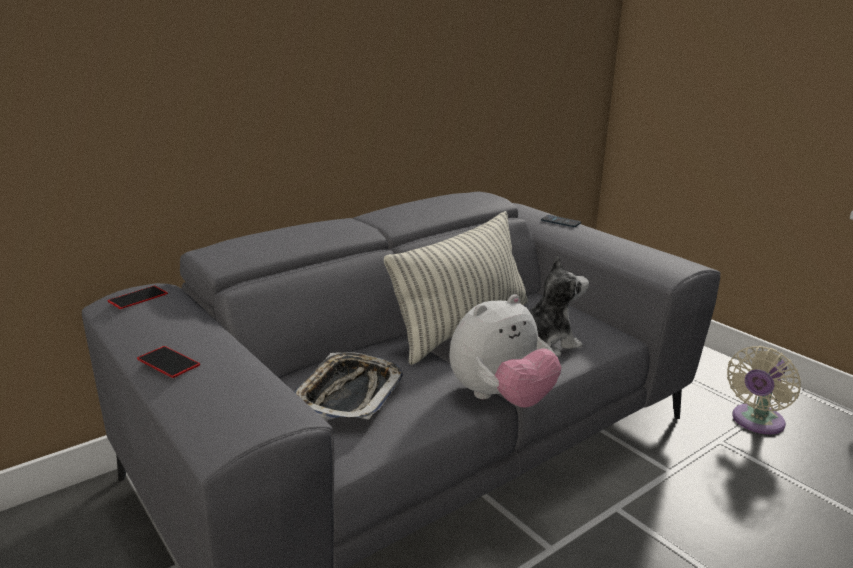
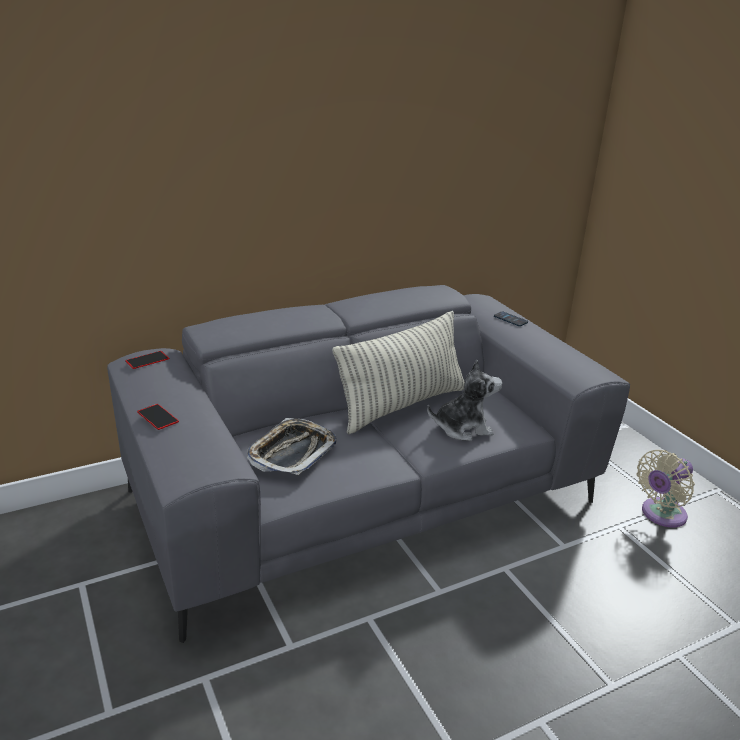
camera: 10 degrees right, 5 degrees up
plush toy [449,294,562,408] -> none

